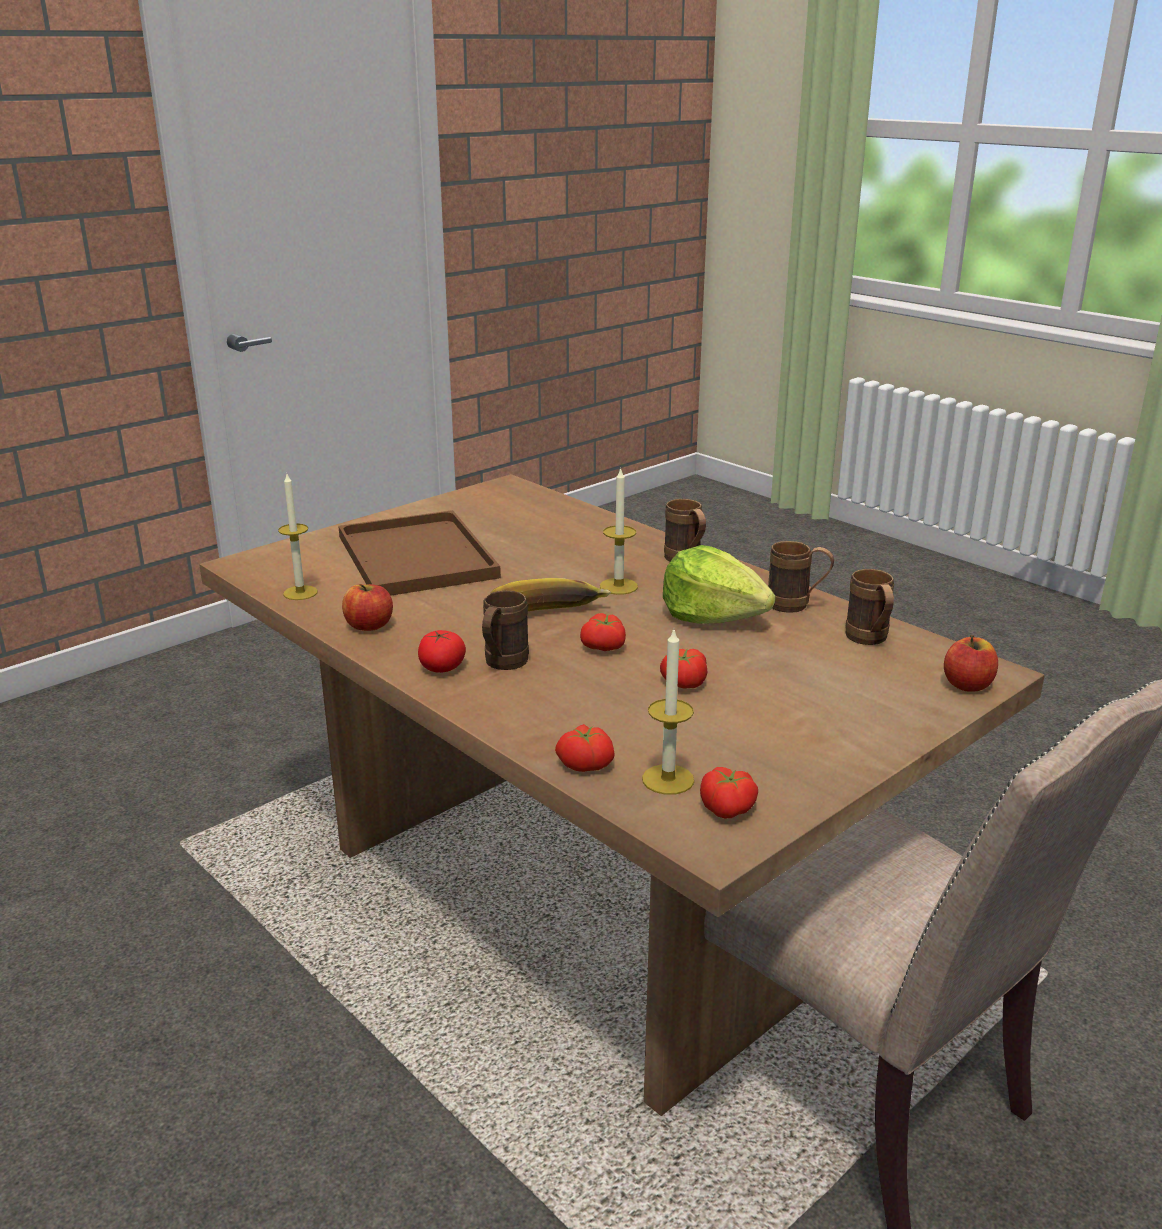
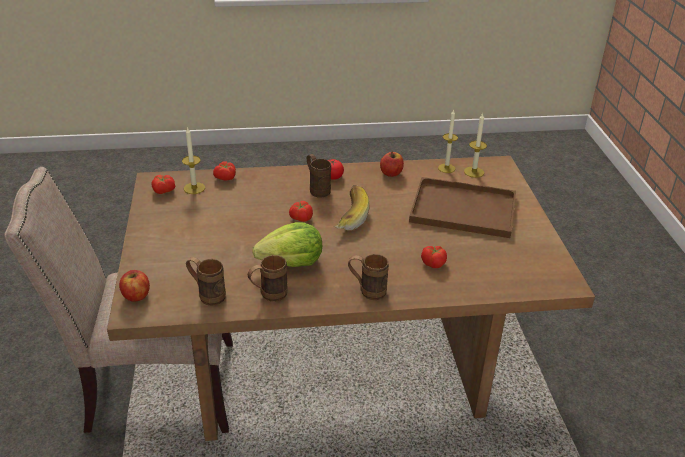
camera: 125 degrees right, 10 degrees up
candle [600,468,638,595] -> candle moved to [464,113,487,178]
tomato [660,649,707,689] -> tomato moved to [421,246,447,268]

